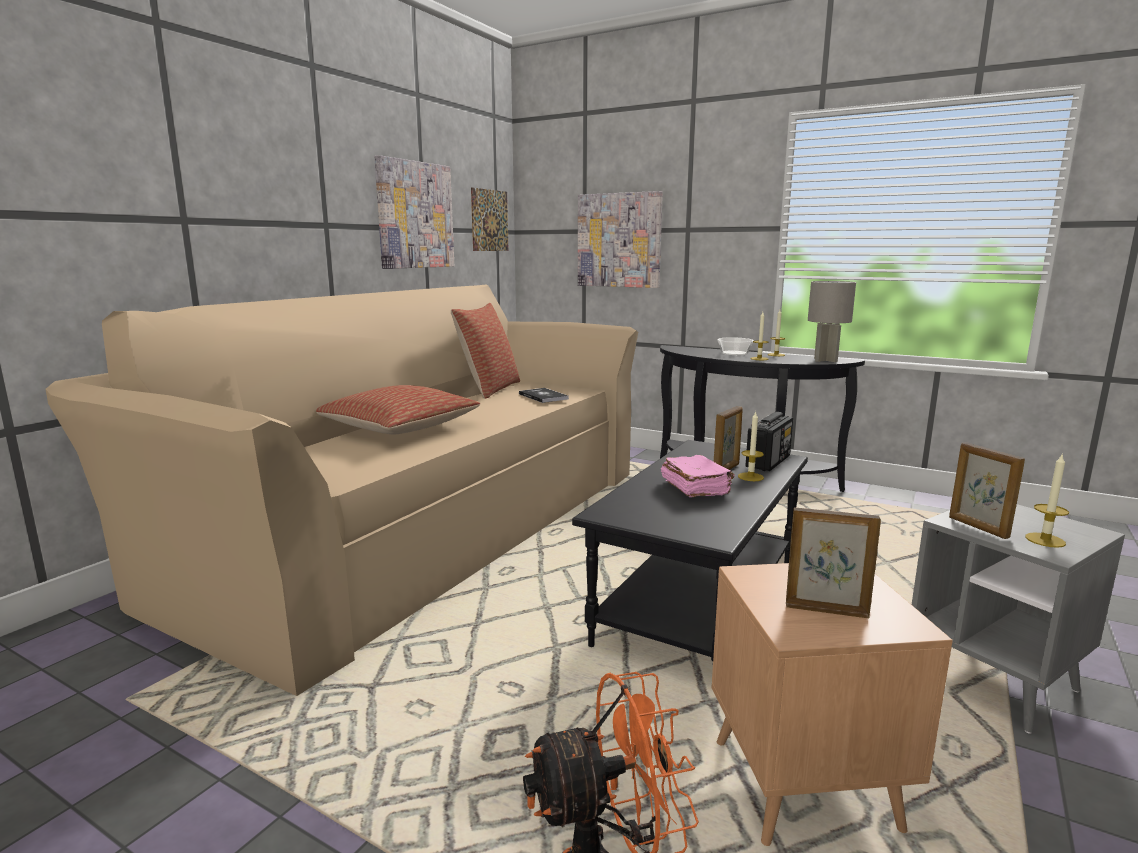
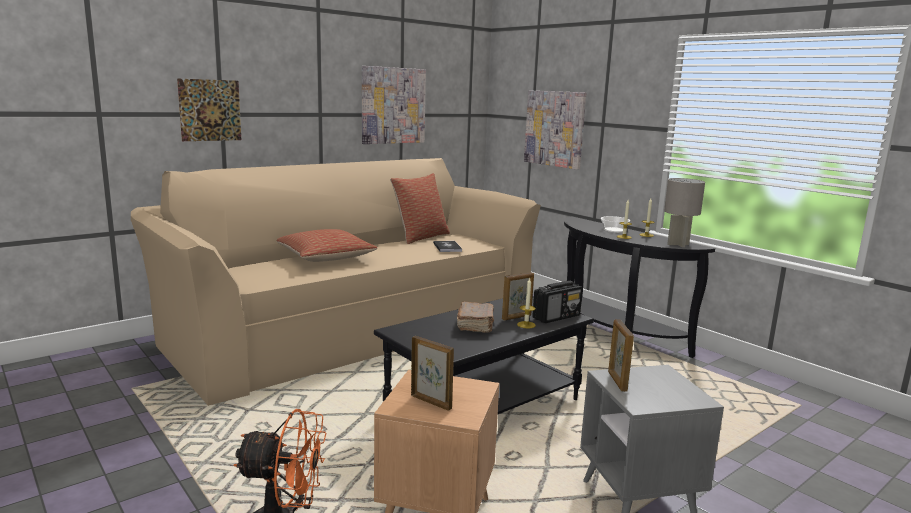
camera: 20 degrees right, 0 degrees up
picture [471,187,509,251] -> picture moved to [177,78,241,141]
pink book [661,455,735,497] -> brown book [457,302,494,333]
candle [1025,453,1069,548] -> none

